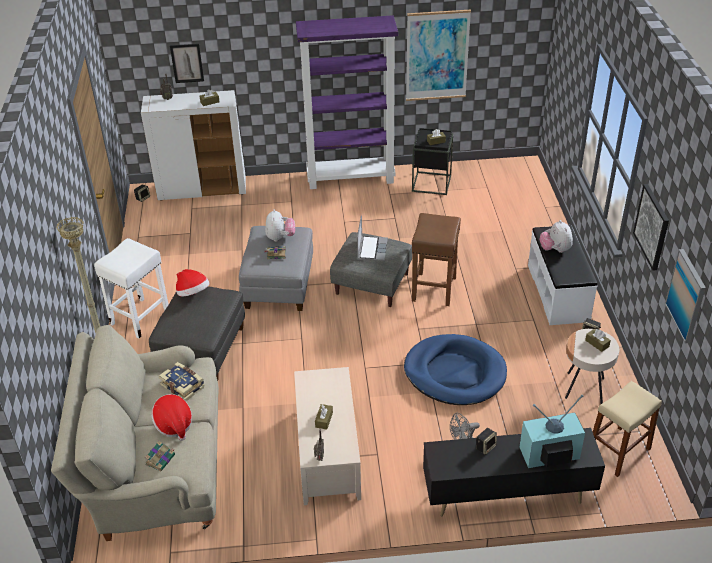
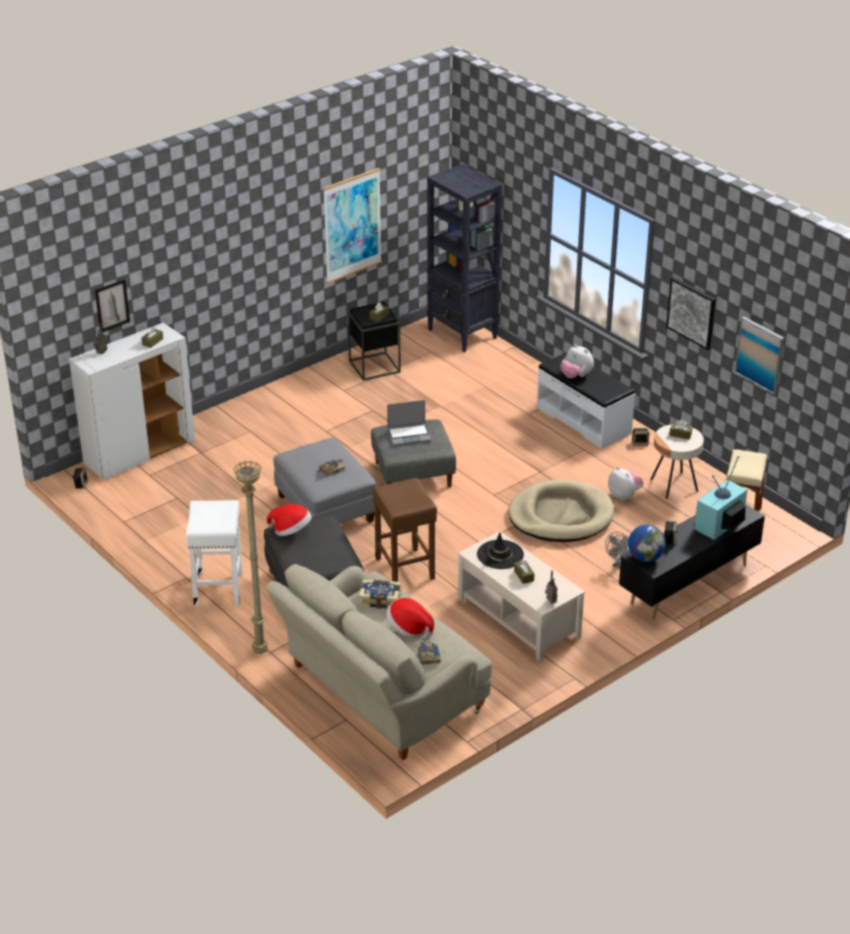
camera: 35 degrees left, 5 degrees down
plush toy [265,209,295,242] -> plush toy moved to [608,467,643,501]
purple bookcase [296,15,398,189] -> none
laptop [357,215,388,261] -> laptop turned 105 degrees clockwise [387,400,431,446]
blue dog bed [404,334,507,405] -> beige dog bed [508,480,614,542]
brown stool [412,213,461,306] -> brown stool moved to [373,478,437,582]
none -> black bookcase [427,164,502,352]
none -> black hat [477,532,524,569]
none -> globe [628,525,666,562]

